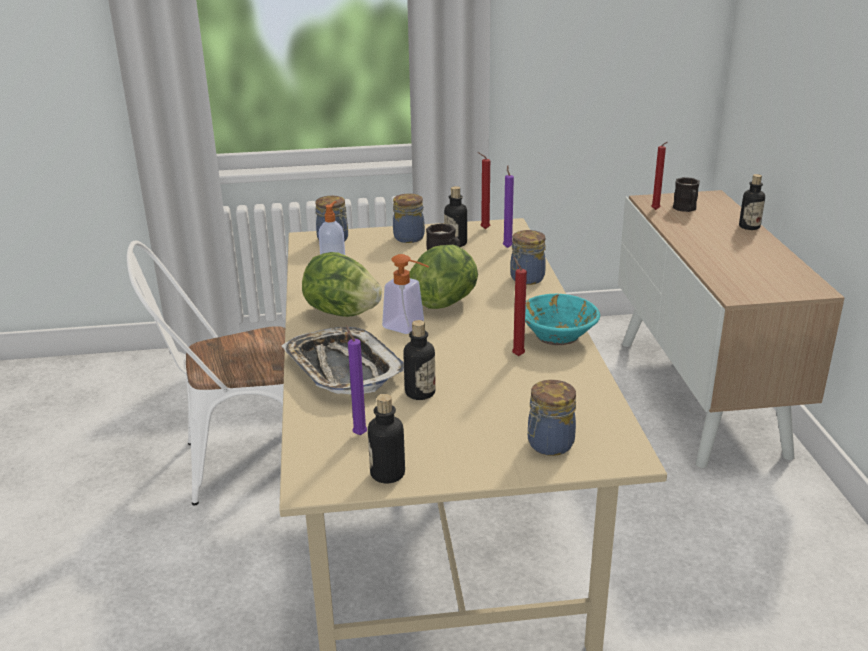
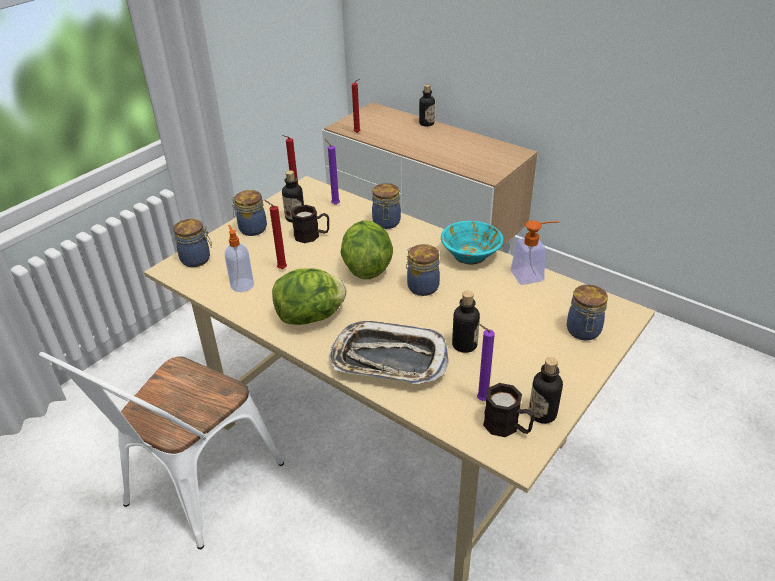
camera: 45 degrees left, 10 degrees up
soap dispenser [382,254,429,334] -> soap dispenser moved to [511,220,559,285]
red candle [512,257,527,356] -> red candle moved to [264,200,287,269]
black mug [673,177,700,212] -> black mug moved to [483,383,535,437]
none -> jar [406,244,440,296]

